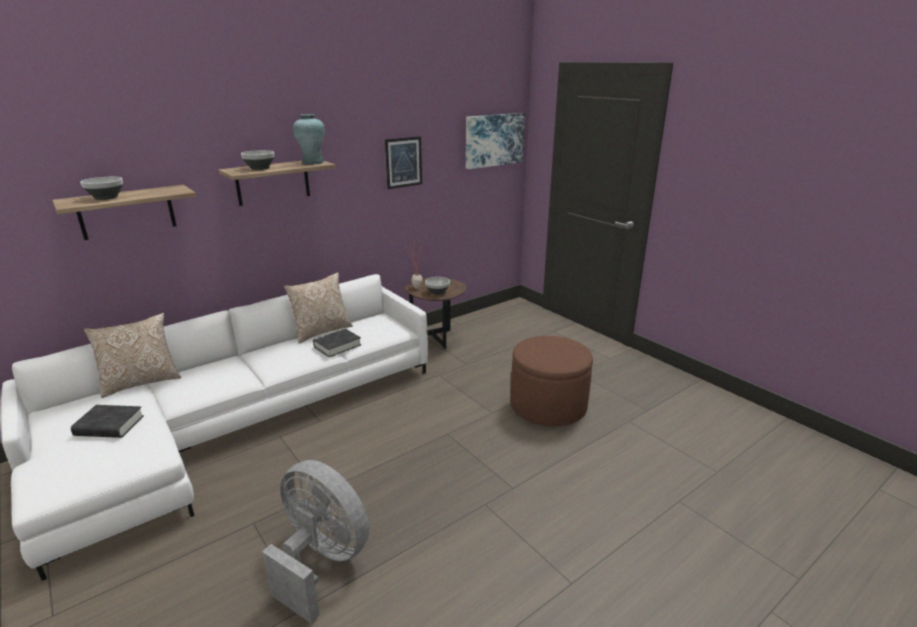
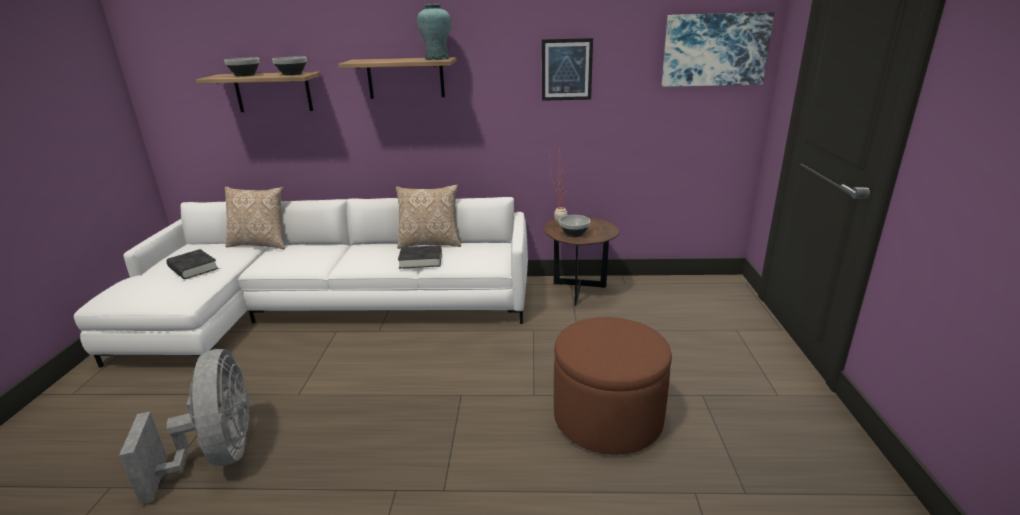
camera: 40 degrees right, 0 degrees up
bowl [241,150,274,170] -> bowl moved to [272,56,307,75]

